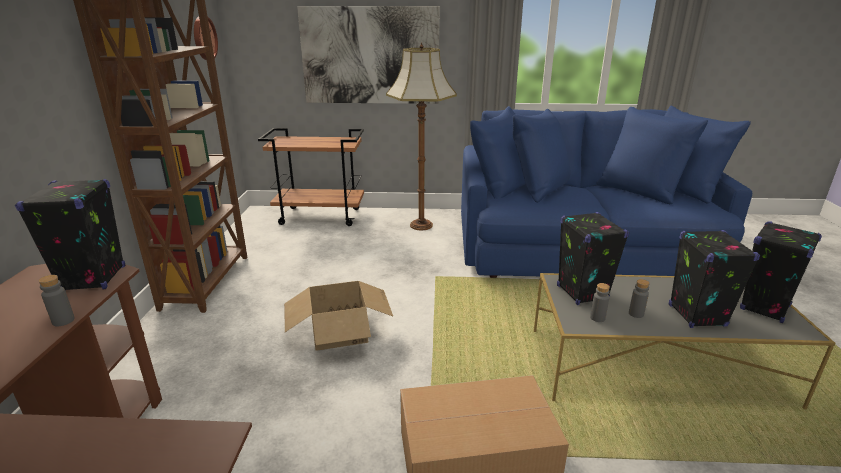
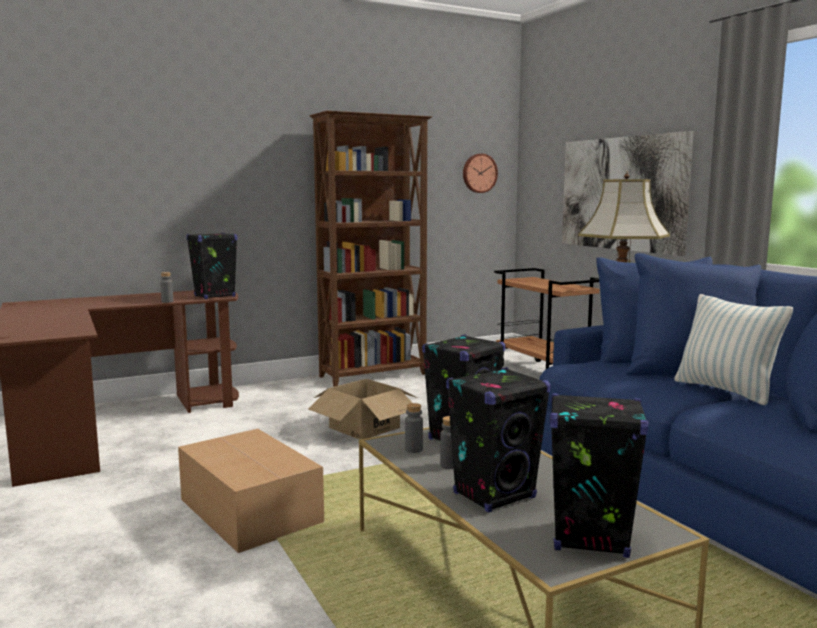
camera: 60 degrees right, 15 degrees down
none -> pillow [675,294,793,405]

